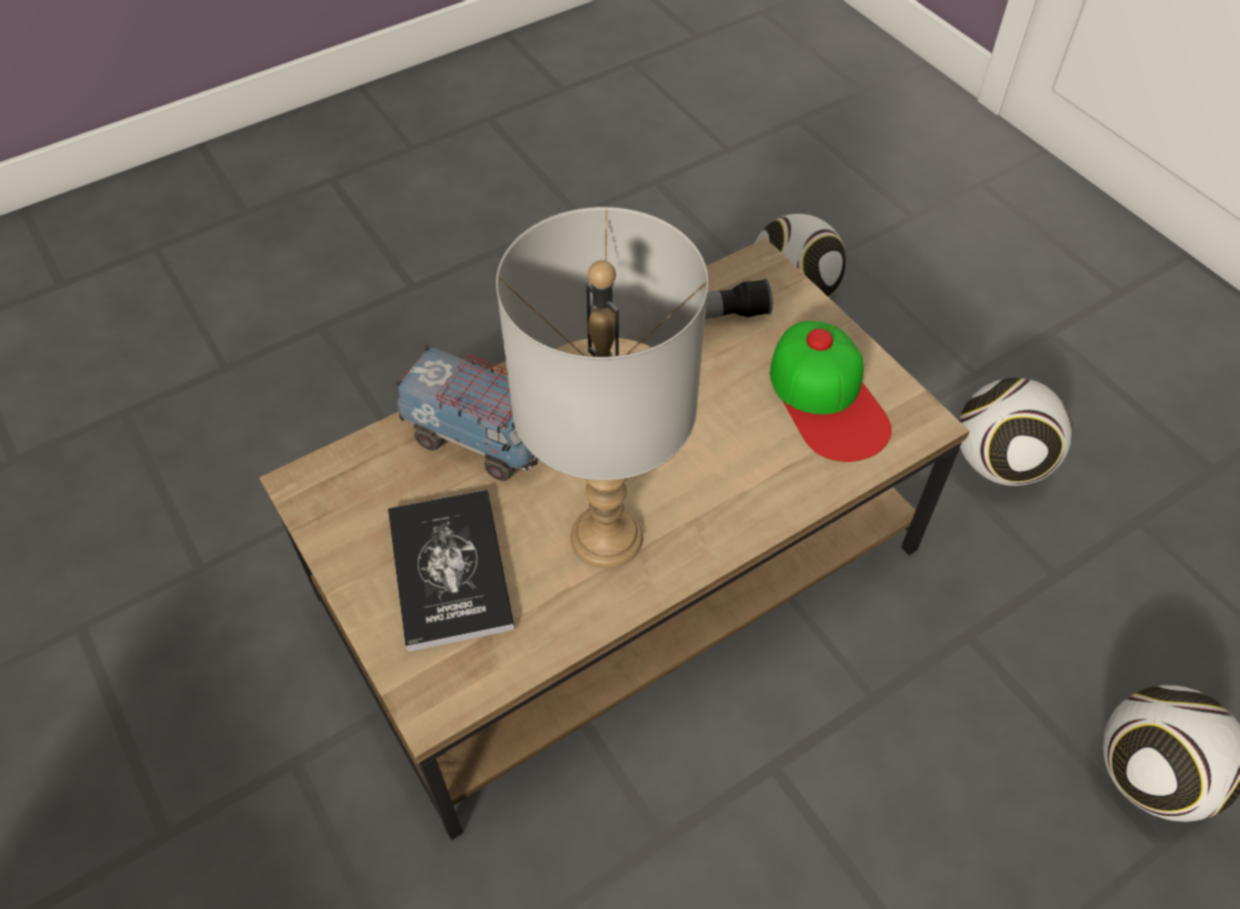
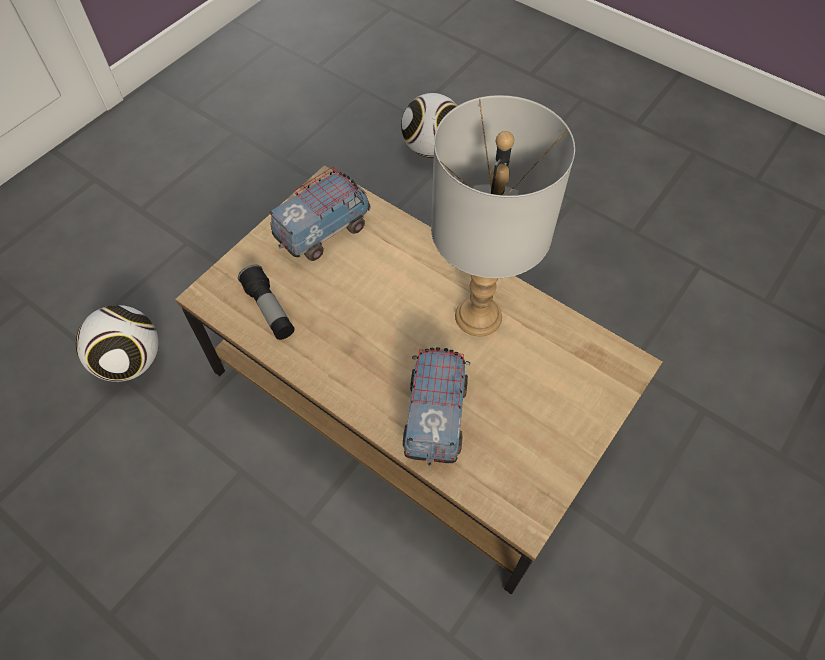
camera: 110 degrees left, 5 degrees up
book [388,490,515,652] -> none
cap [770,321,892,462] -> toy truck [269,167,371,261]
football [959,378,1073,486] -> none

